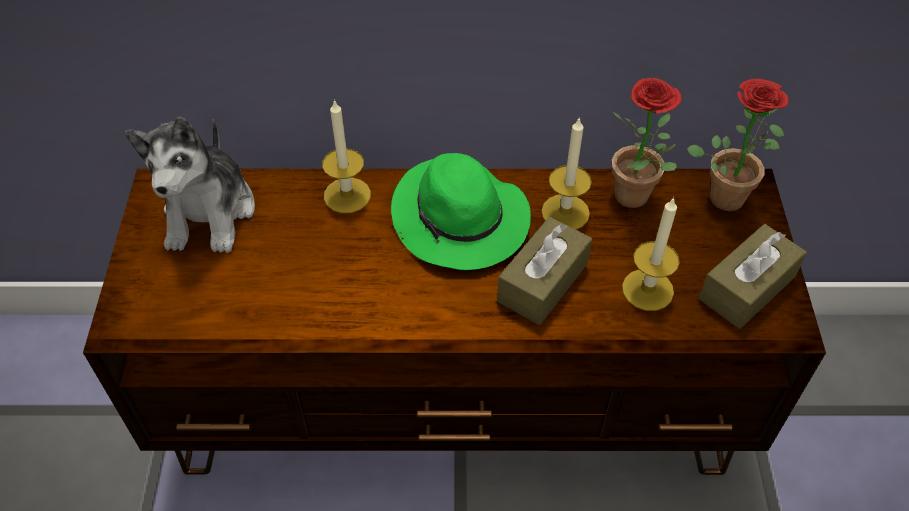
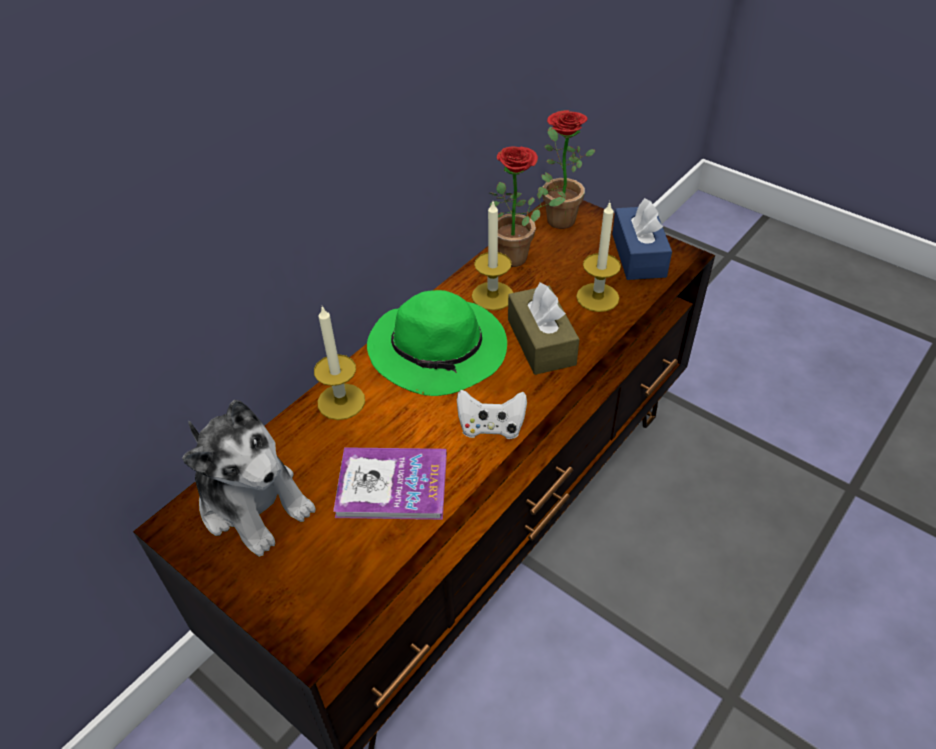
camera: 50 degrees left, 5 degrees down
brown tissue box [699,224,807,329] -> blue tissue box [612,198,672,280]
none -> book [333,447,447,520]
none -> white game controller [457,389,527,439]

